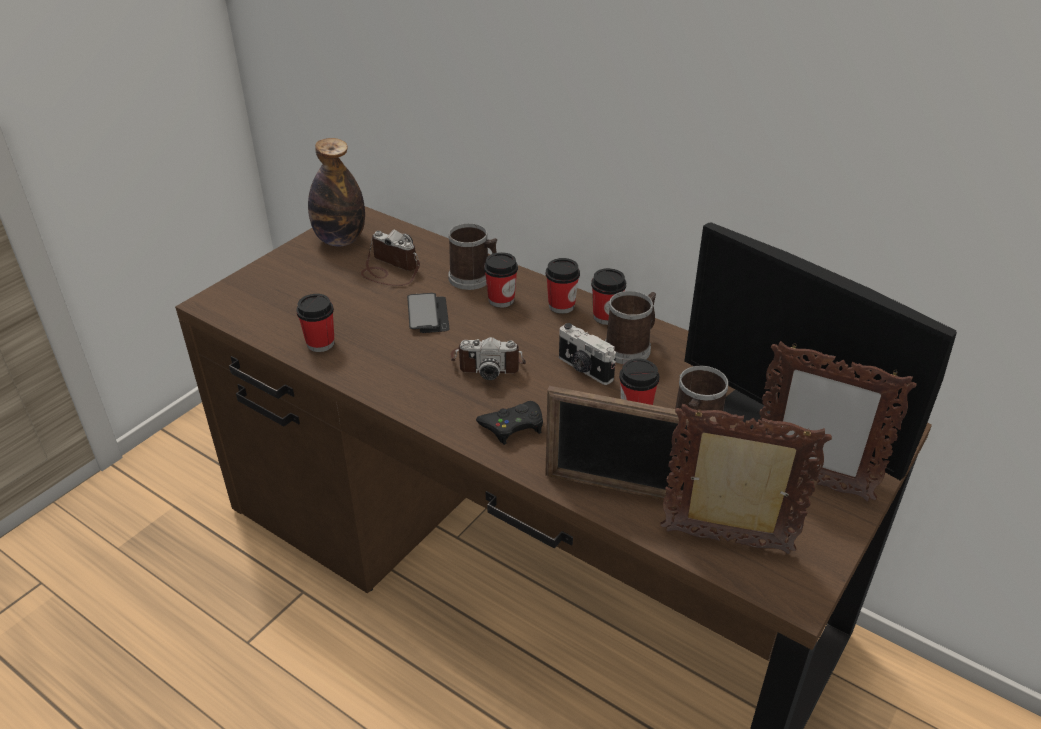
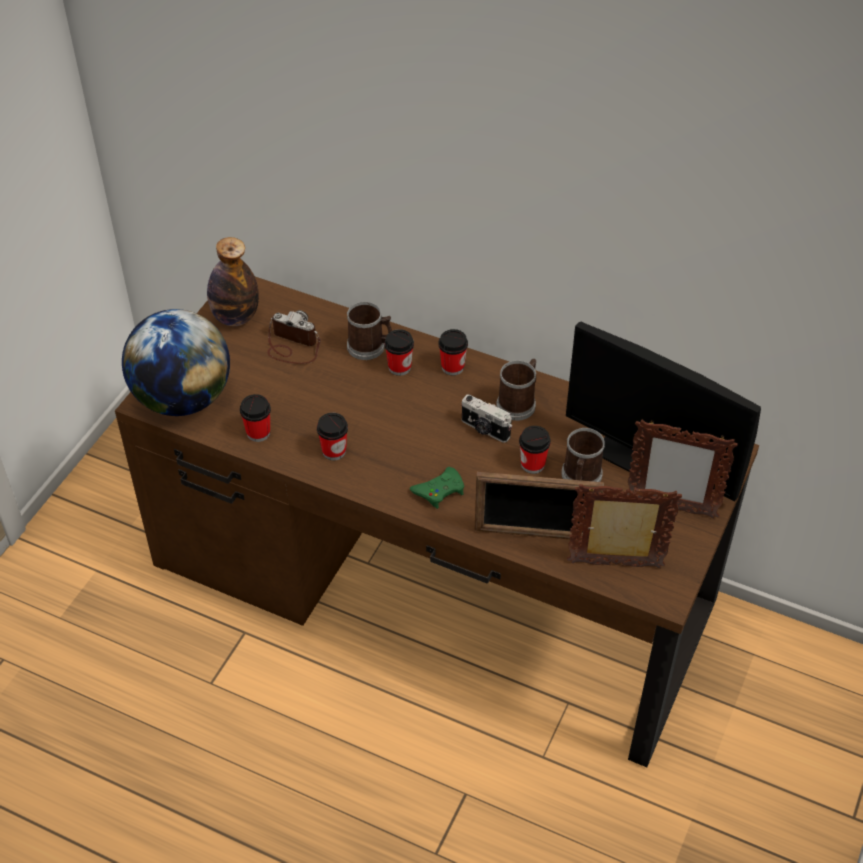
camera: 10 degrees left, 10 degrees up
phone [407,293,450,333] -> none
camera [450,337,526,380] -> none
black game controller [476,401,543,445] -> green game controller [410,467,464,509]
cup [591,268,626,325] -> cup moved to [317,413,348,460]
none -> globe [122,309,230,416]

